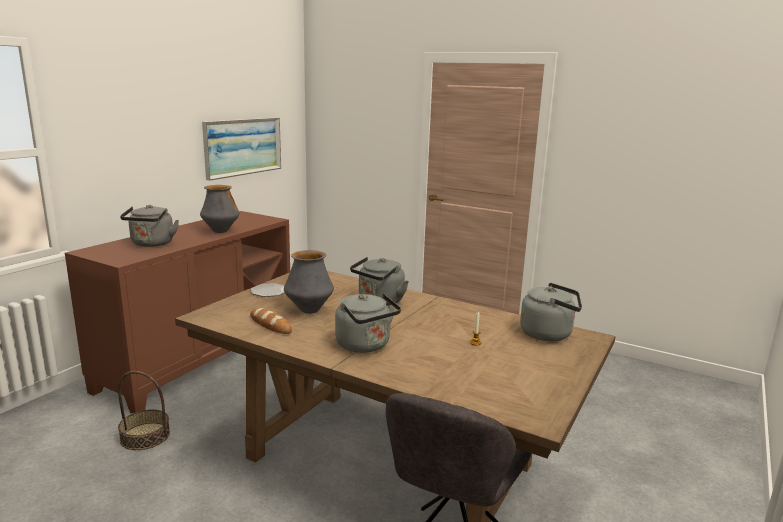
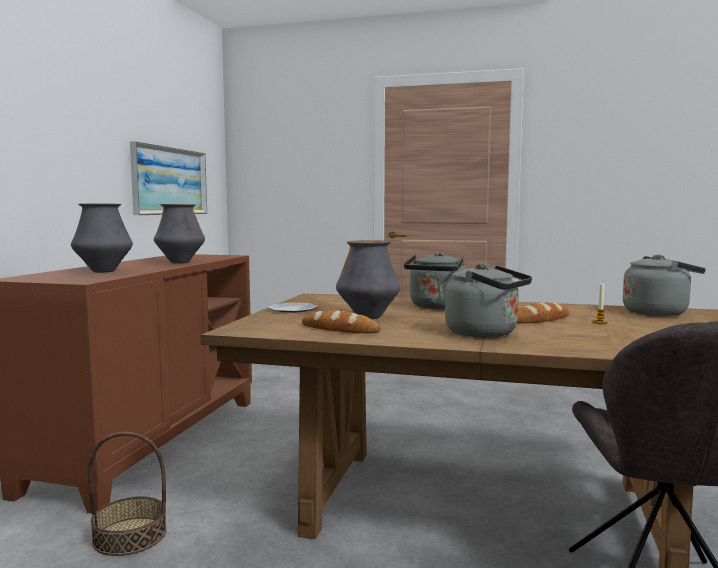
camera: 15 degrees left, 10 degrees down
grey kettle [120,205,179,247] -> vase [71,204,133,273]
none -> bread [517,302,569,324]

